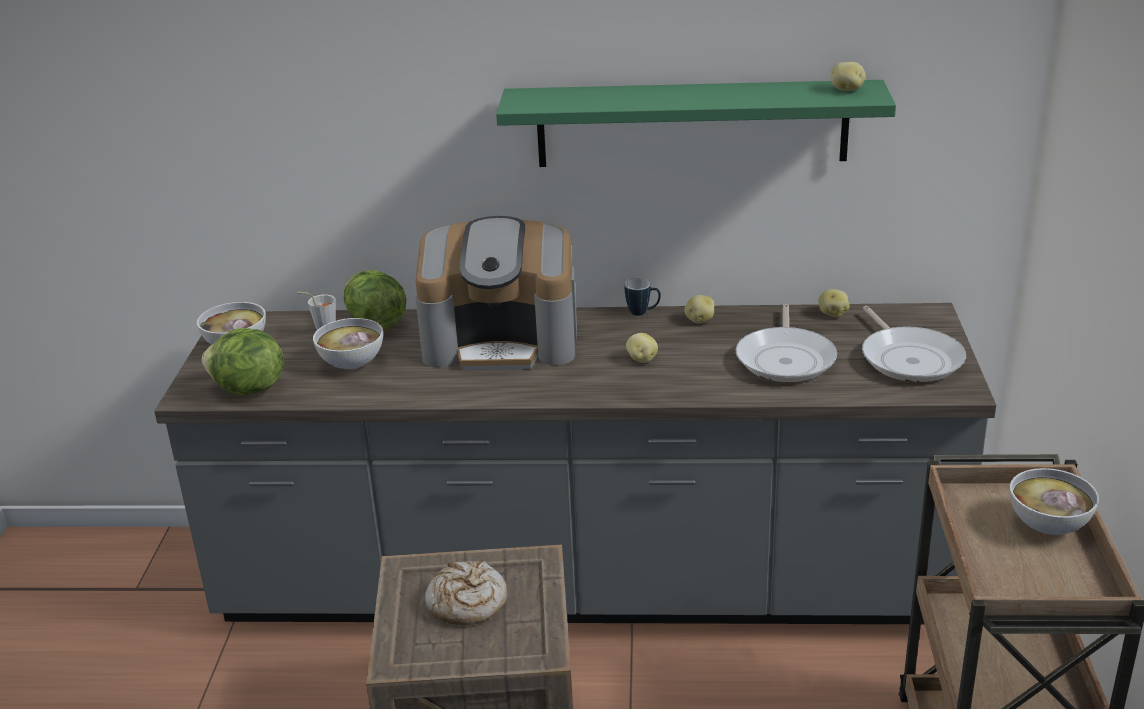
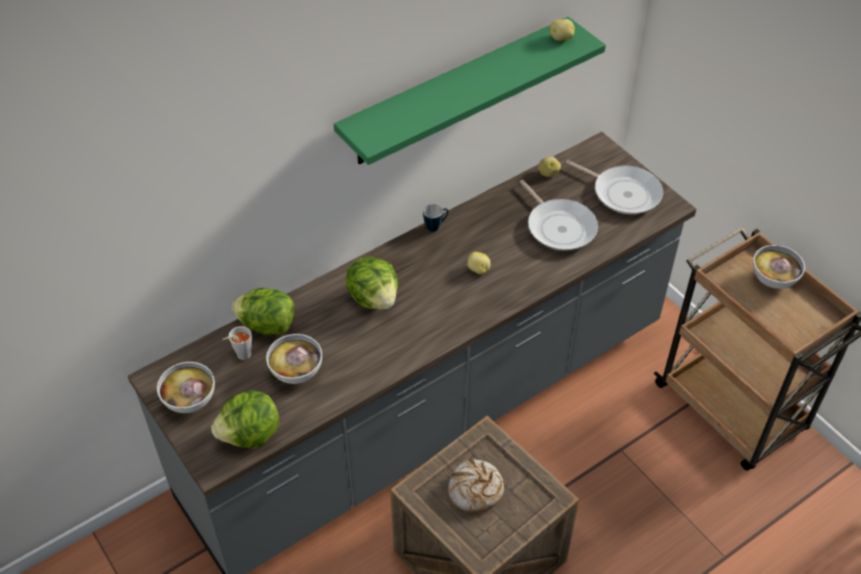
camera: 40 degrees left, 20 degrees up
coffee machine [415,216,577,371] -> lettuce [346,256,398,309]
potato [684,295,714,323] -> none

